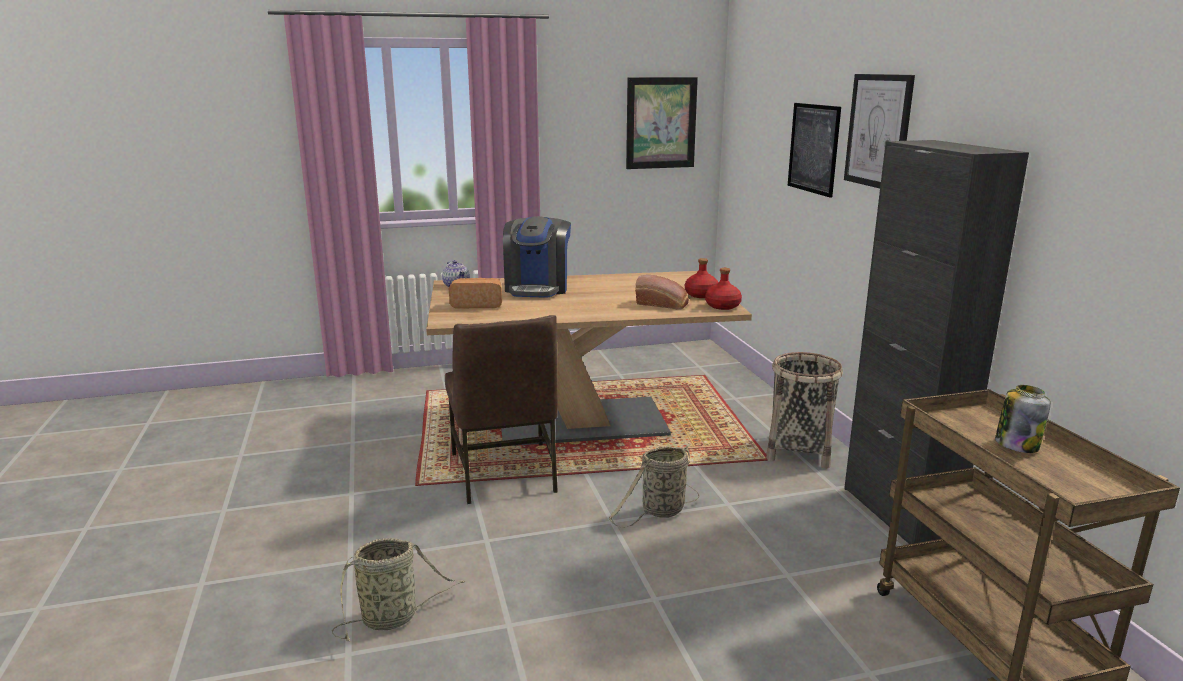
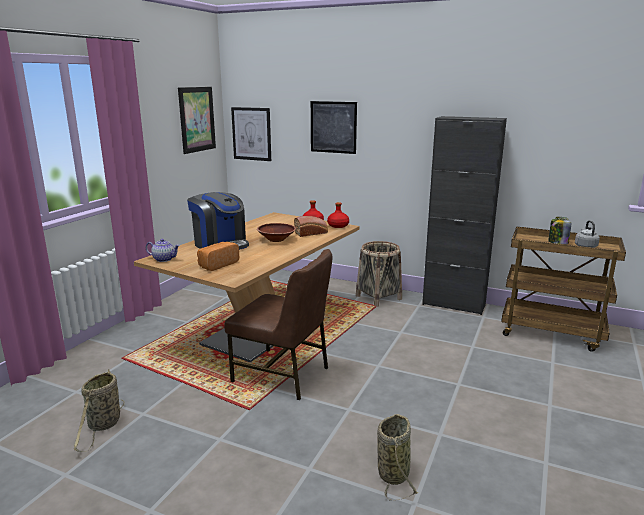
camera: 50 degrees left, 0 degrees up
basket [609,446,699,528] -> basket moved to [74,369,125,452]
picture [844,74,915,188] -> picture moved to [231,107,271,161]
none -> brown bowl [257,223,296,242]
none -> grey kettle [575,220,600,248]

